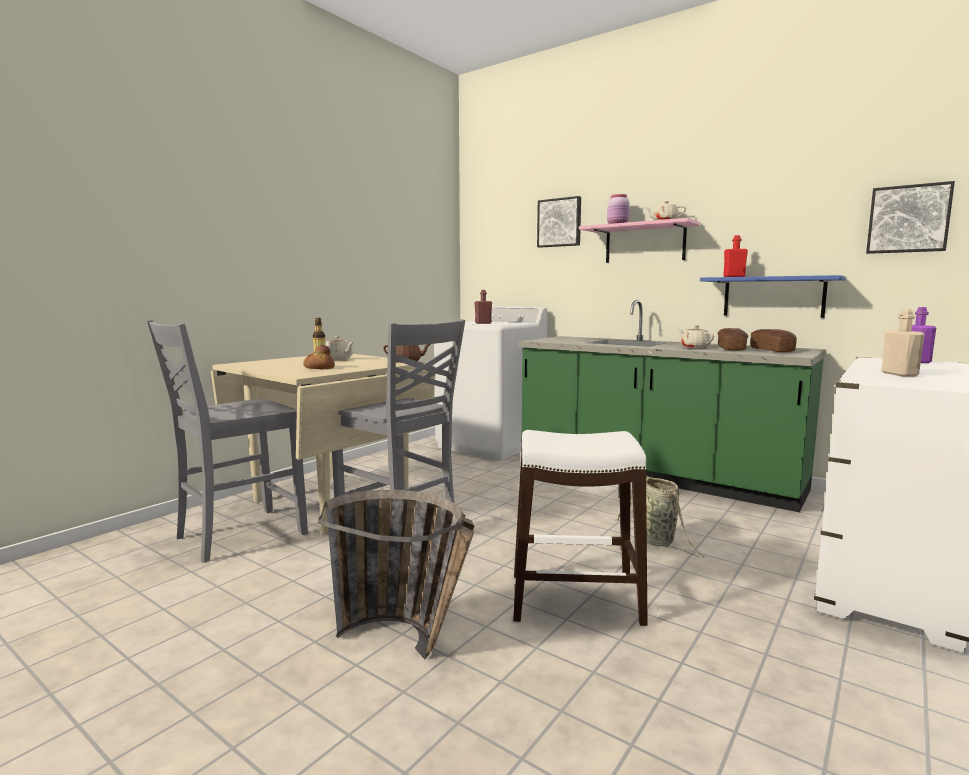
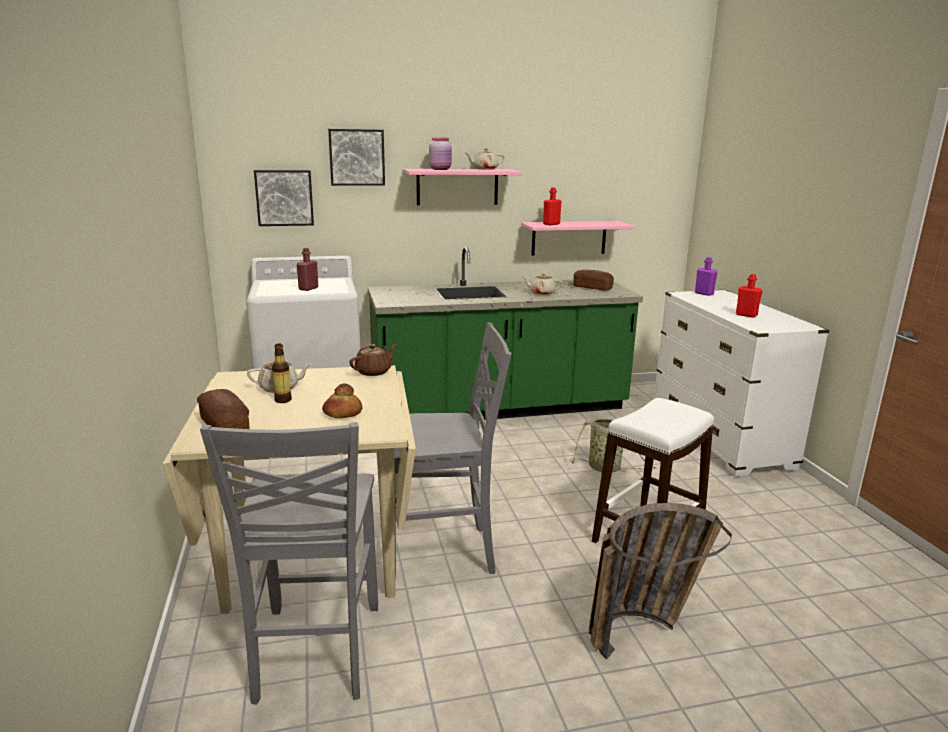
camera: 50 degrees left, 10 degrees up
blue shelf [700,275,846,318] -> pink shelf [521,221,634,255]
bread [718,328,748,351] -> bread moved to [197,389,249,429]
picture [866,181,955,254] -> picture moved to [254,170,314,226]
beige bottle [881,309,925,376] -> red bottle [736,274,762,318]

